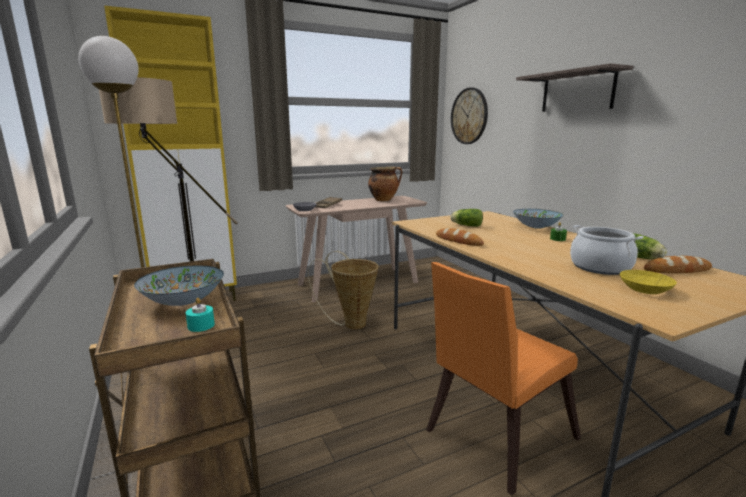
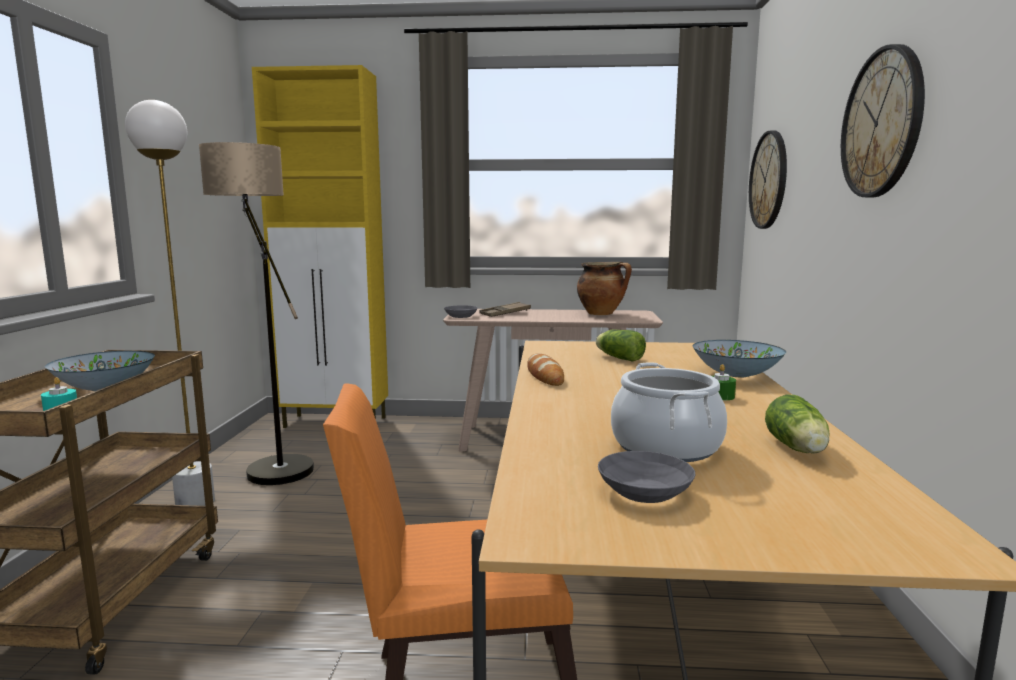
camera: 30 degrees right, 5 degrees down
basket [308,251,379,330] -> none
shelf [516,63,633,112] -> wall clock [841,44,925,197]
yellow bowl [620,270,677,294] -> grey bowl [598,451,696,503]
bread [644,256,712,273] -> none

